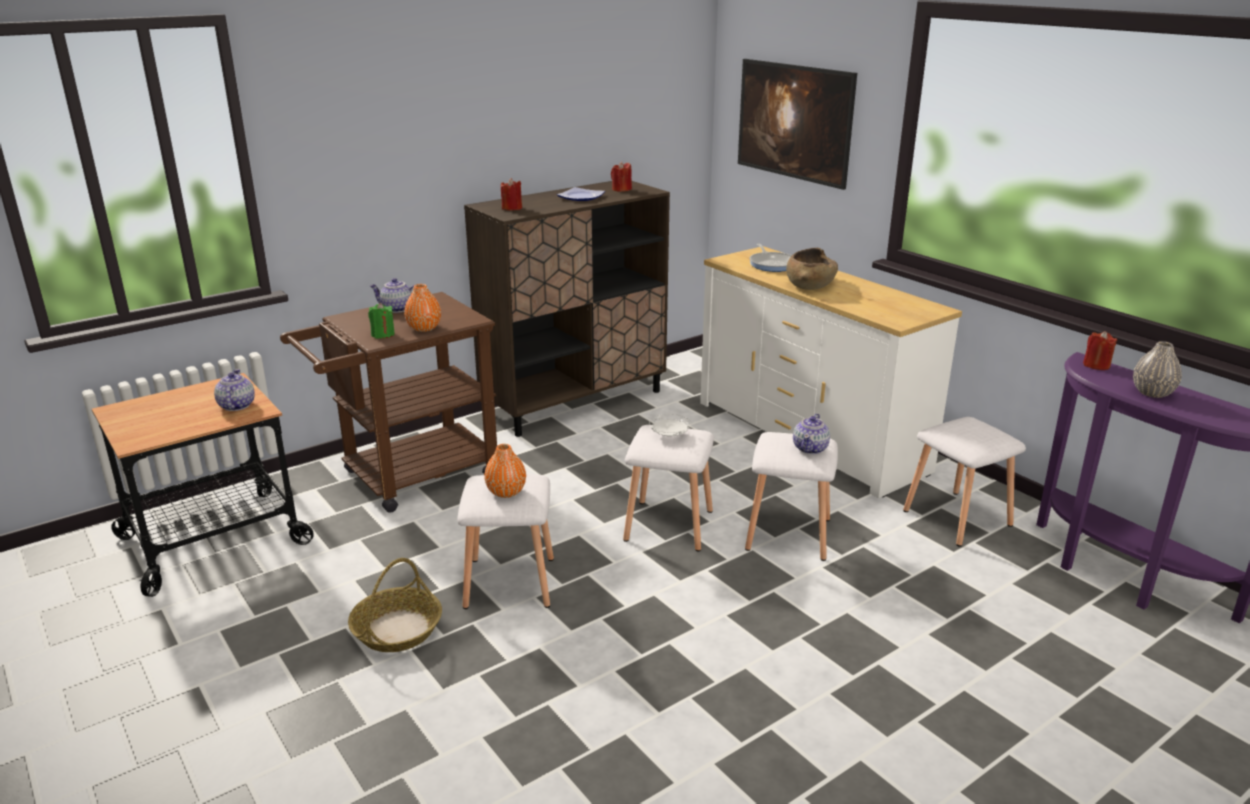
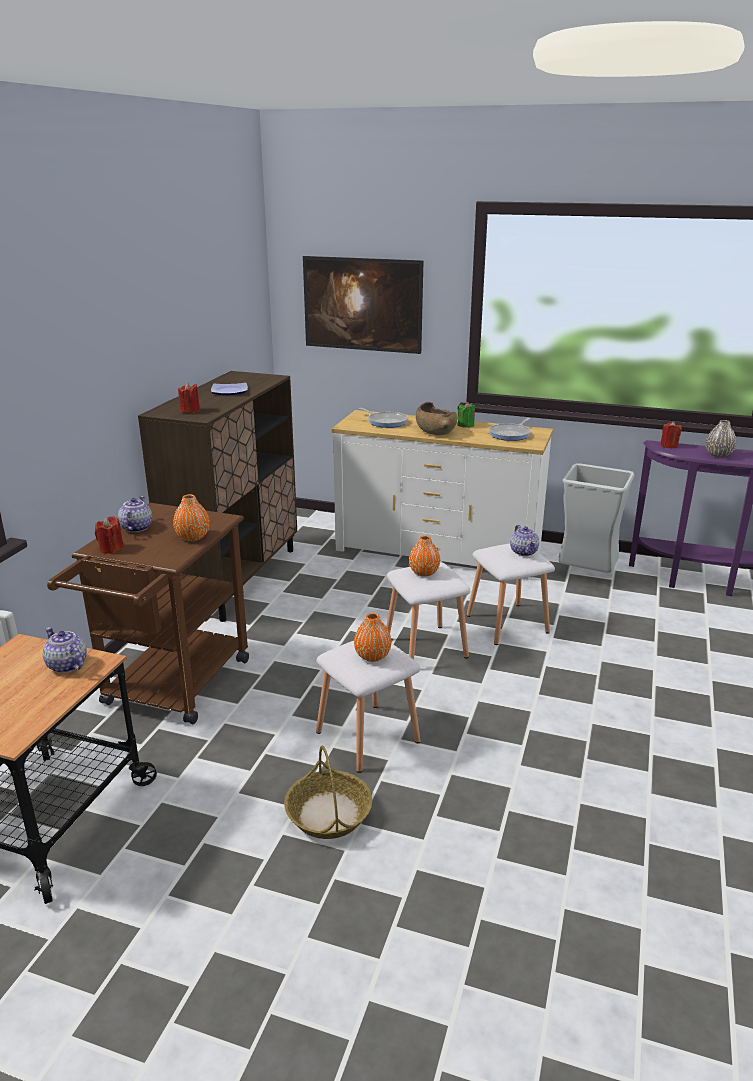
camera: 35 degrees left, 0 degrees up
green candle [368,303,395,339] -> green candle moved to [457,402,475,428]
teapot [369,278,415,313] -> teapot turned 120 degrees clockwise [118,496,152,532]
red candle [611,161,632,192] -> red candle moved to [95,516,124,554]
white plate [649,414,691,436] -> orange vase [409,535,440,577]
white stool [903,417,1026,547] -> grey trash can [558,463,635,573]
none -> frying pan [489,418,531,441]

